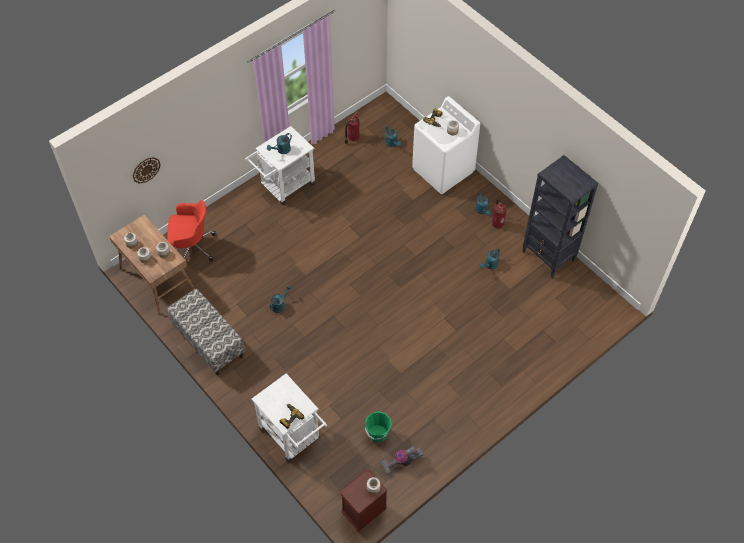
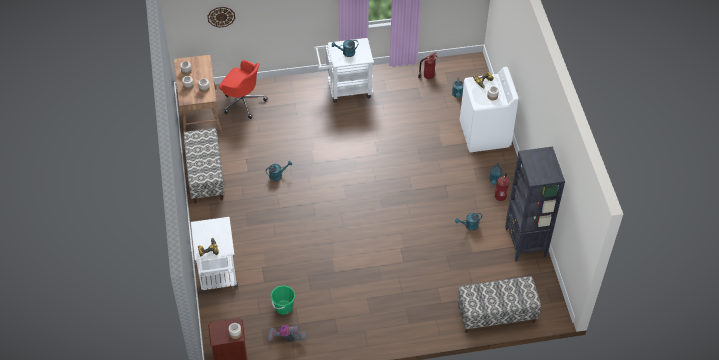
camera: 30 degrees right, 5 degrees down
none -> bench [457,276,541,333]

